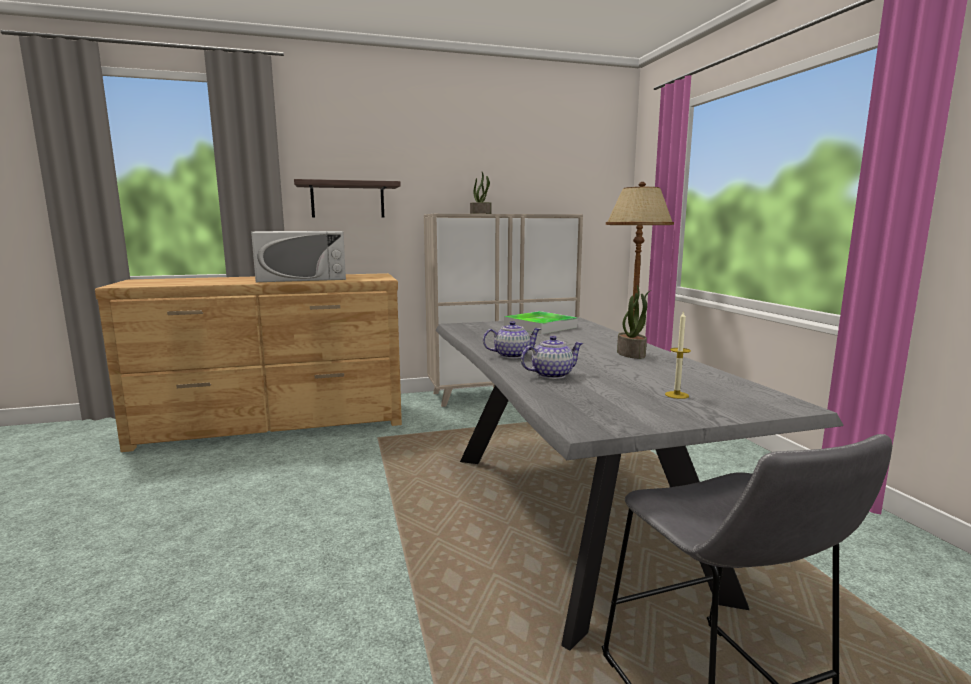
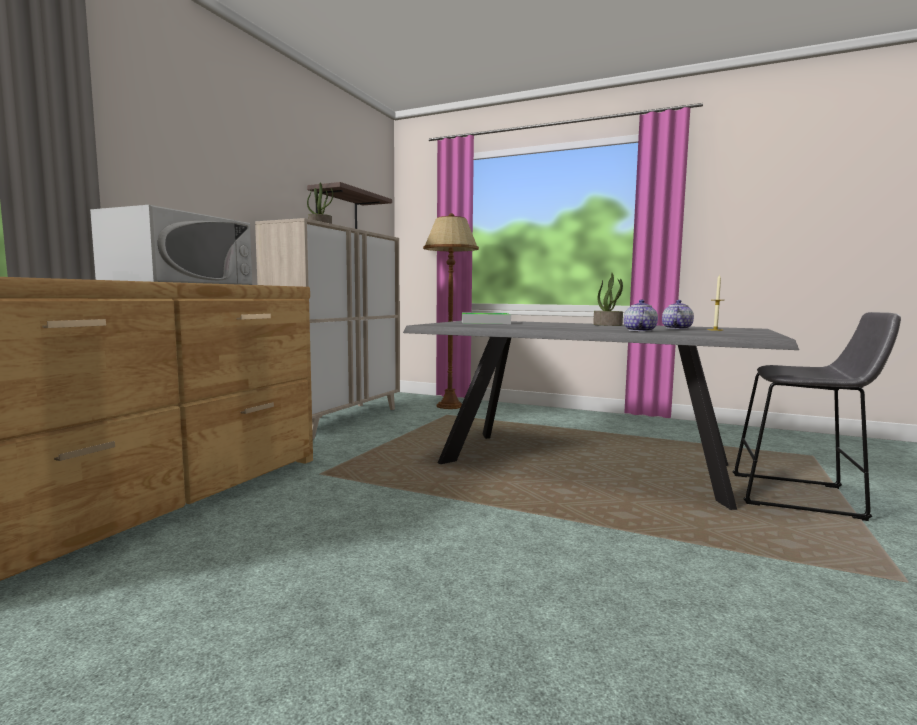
camera: 50 degrees left, 5 degrees down
shelf [294,179,401,218] -> shelf moved to [307,182,392,229]
teapot [483,321,541,359] -> teapot moved to [662,300,694,329]

